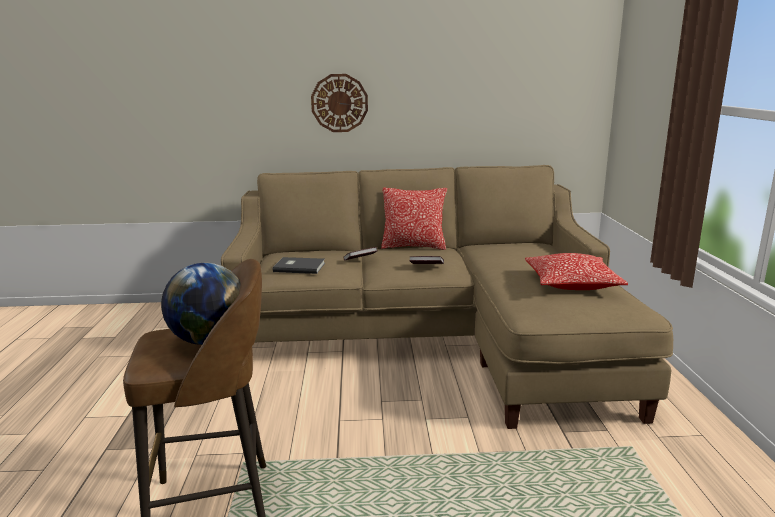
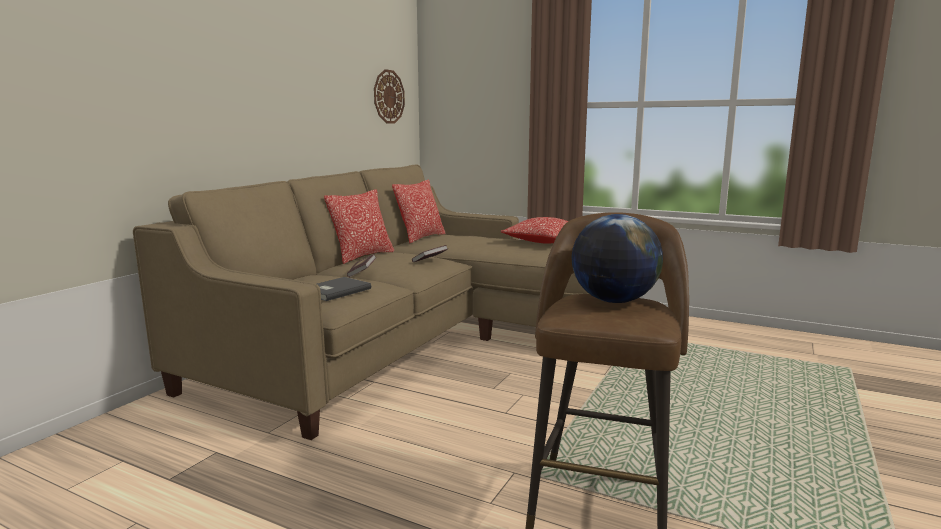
camera: 60 degrees left, 5 degrees down
wall clock [311,74,368,132] -> wall clock moved to [374,69,405,123]
none -> pillow [392,180,446,243]

